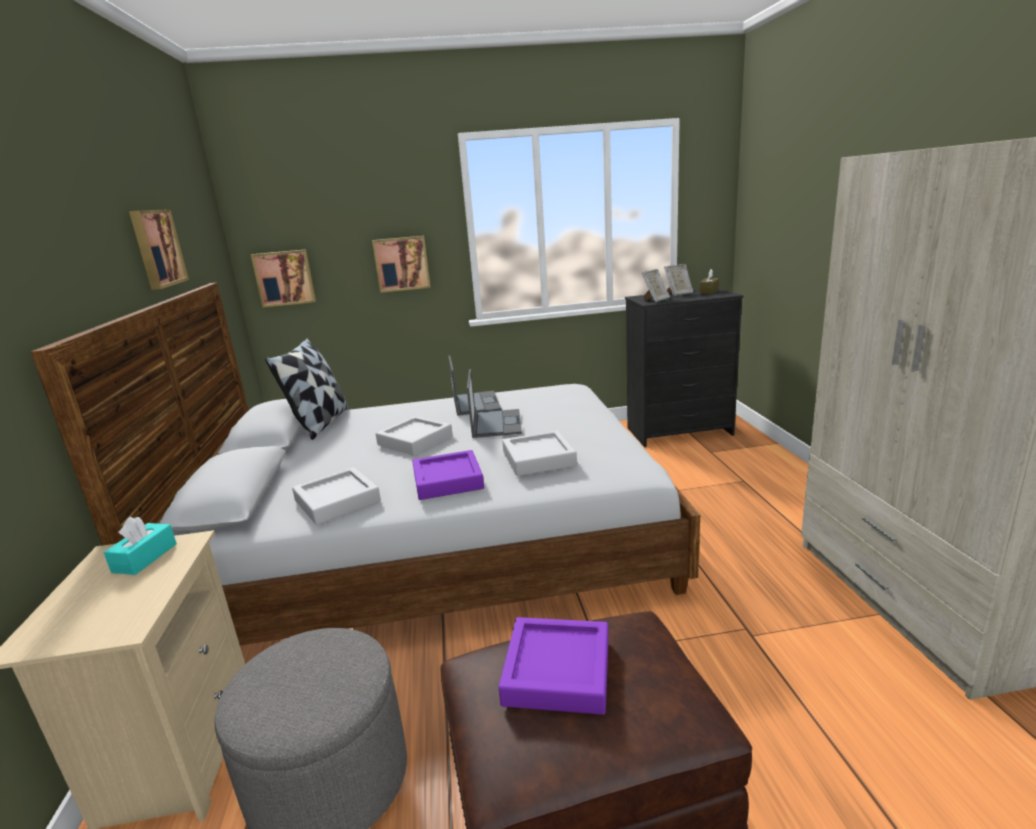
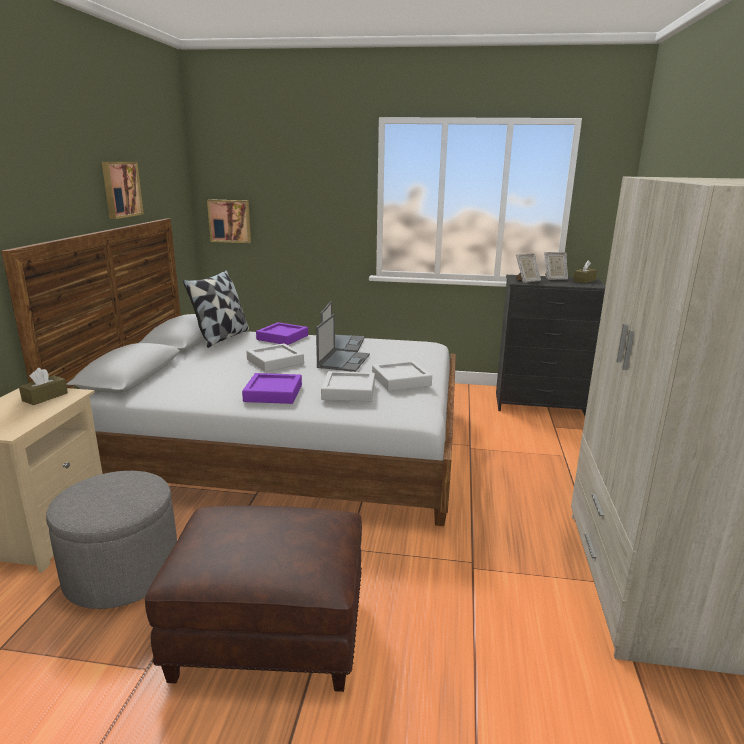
camera: 15 degrees right, 0 degrees up
turquoise tissue box [104,517,177,575] -> brown tissue box [19,368,68,405]
grey tray [292,467,381,525] -> grey tray moved to [372,361,432,391]
picture [372,236,430,293] -> none
purple tray [499,617,608,715] -> purple tray moved to [256,322,308,345]

